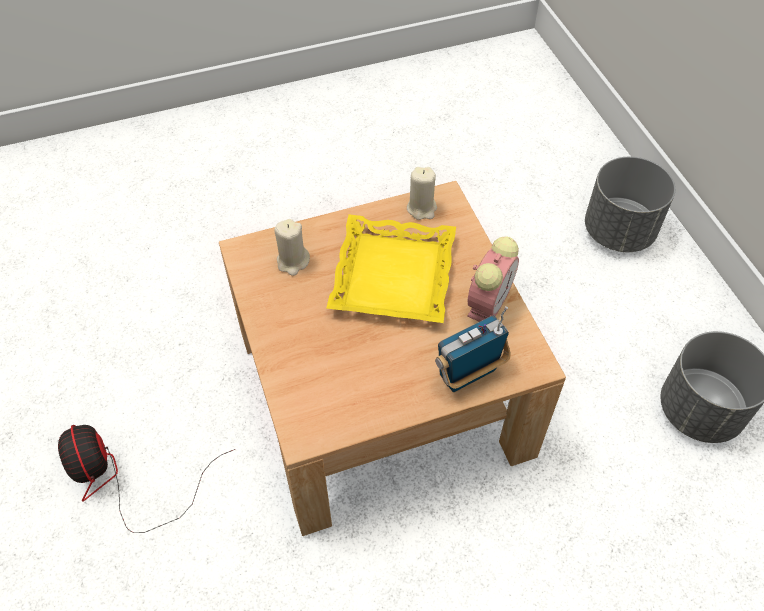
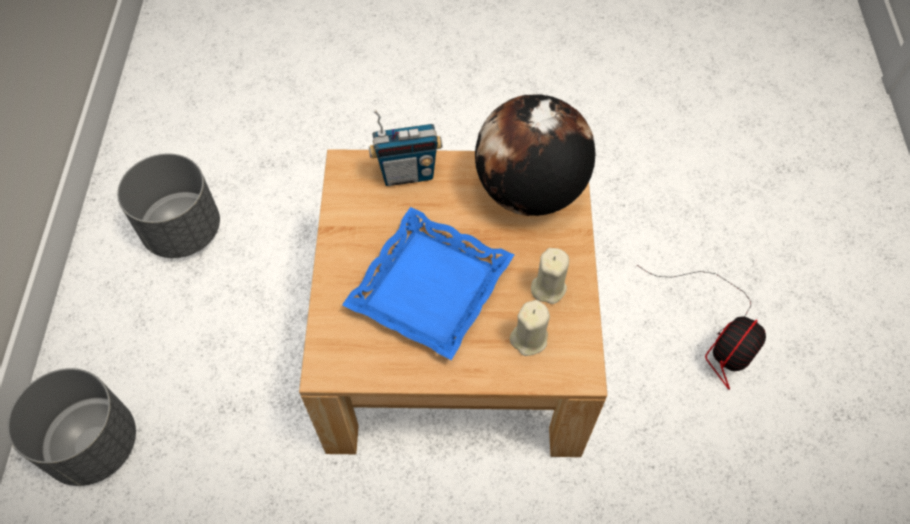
camera: 160 degrees left, 5 degrees up
fan [58,425,235,533] -> fan turned 45 degrees clockwise [637,265,766,390]
yellow tray [327,214,456,323] -> blue tray [342,207,514,360]
beige candle [407,167,437,220] -> beige candle moved to [531,248,569,304]
alarm clock [467,237,519,322] -> none
none -> globe [475,95,596,216]

